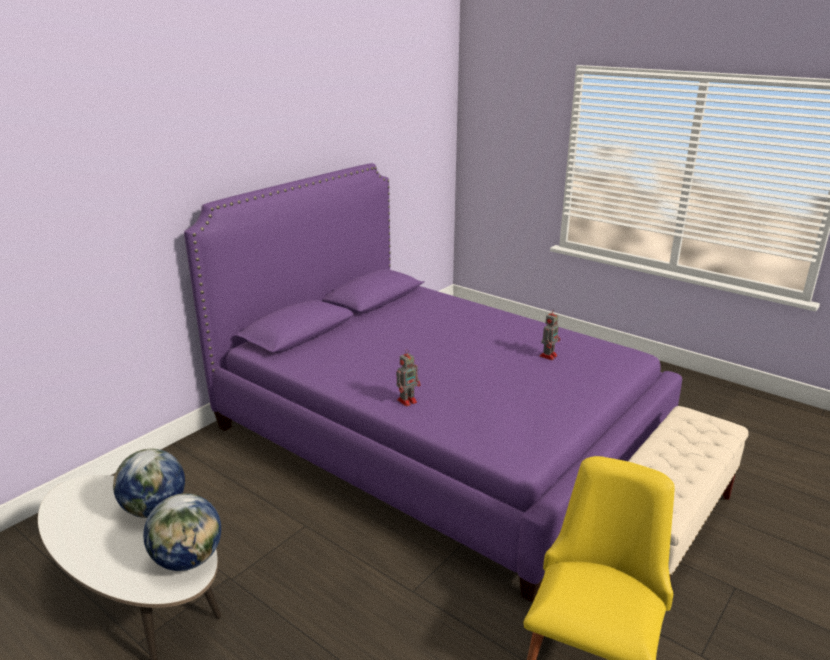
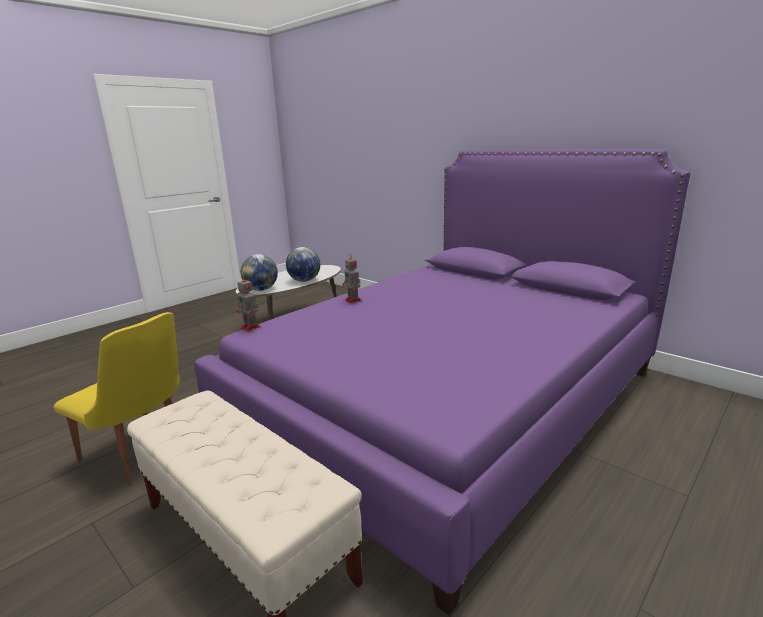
camera: 95 degrees right, 5 degrees down
toy robot [540,309,560,360] -> toy robot moved to [236,275,260,331]

